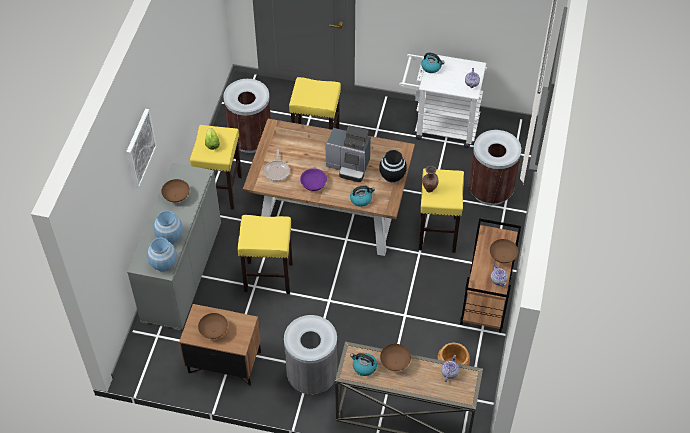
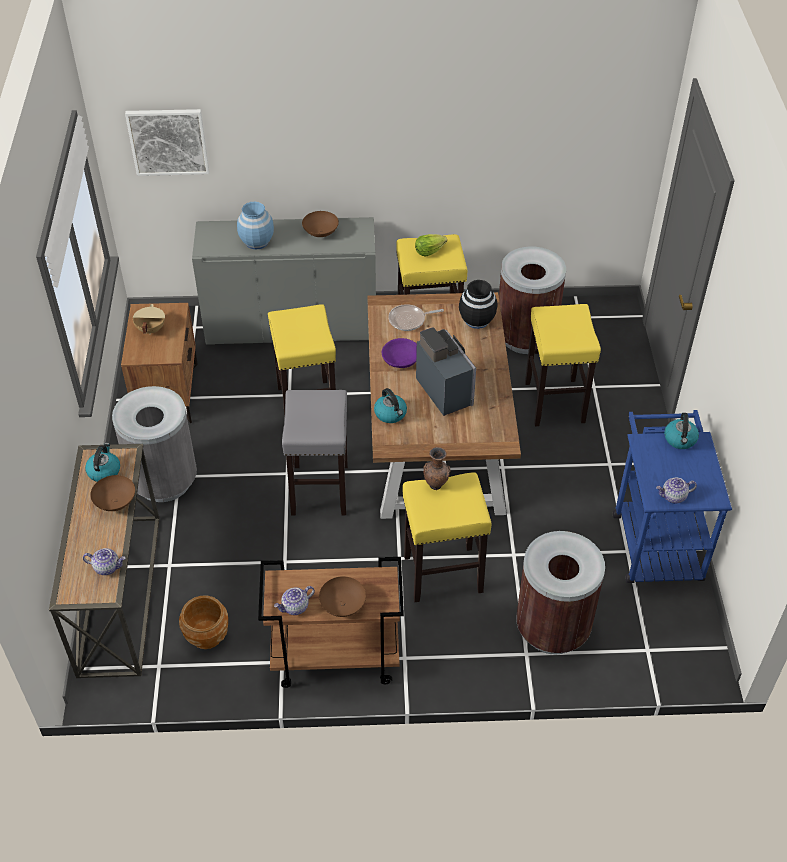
camera: 75 degrees right, 5 degrees down
picture [126,109,157,189] -> picture moved to [125,109,209,176]
blue vase [147,237,177,272] -> none
brown bowl [198,313,228,339] -> beige cooking pot [133,304,165,335]
coffee machine [325,126,371,182] -> coffee machine turned 150 degrees clockwise [416,327,476,416]
black vase [379,150,407,183] -> black vase moved to [459,280,497,329]
white cart [399,54,487,148] -> blue cart [613,410,732,583]
none -> grey stool [282,390,348,515]

